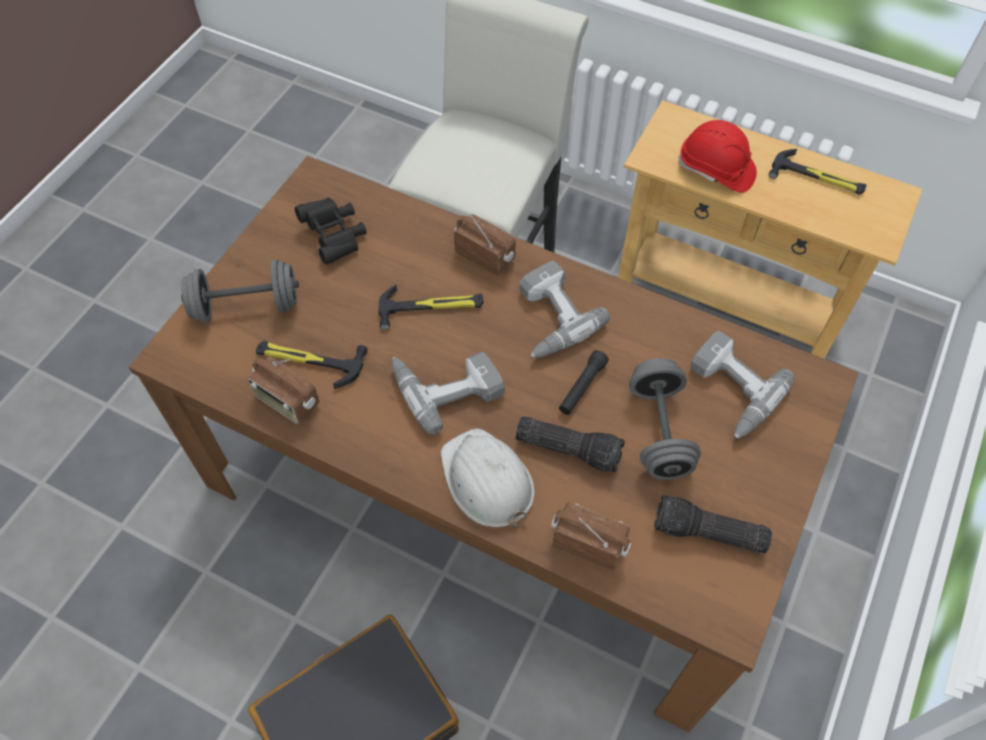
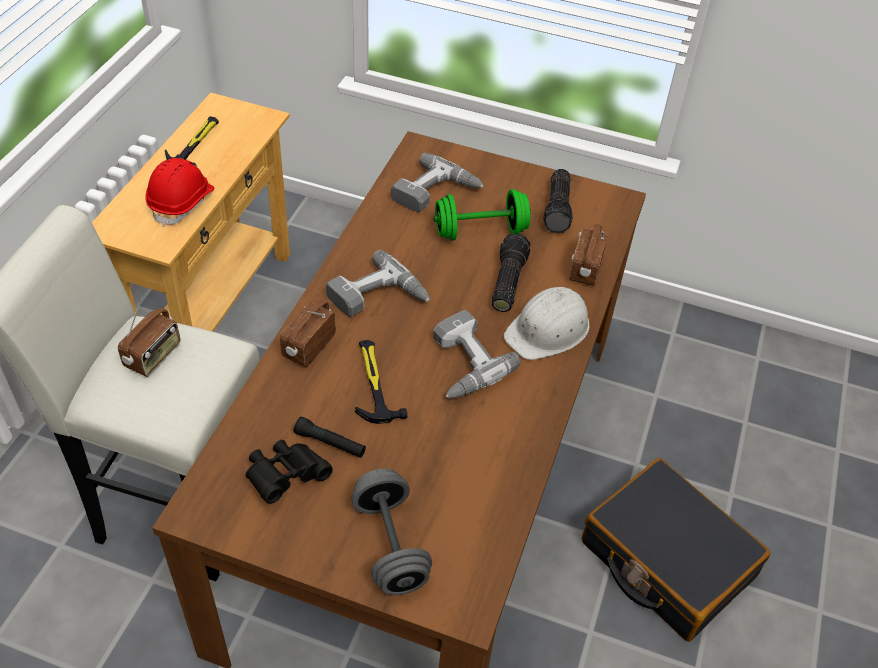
camera: 100 degrees left, 10 degrees down
radio [248,356,319,424] -> radio moved to [118,300,180,377]
hammer [256,341,368,389] -> none
black flashlight [559,350,609,415] -> black flashlight moved to [294,416,366,458]
grey dumbbell [629,358,701,480] -> green dumbbell [434,189,531,241]

